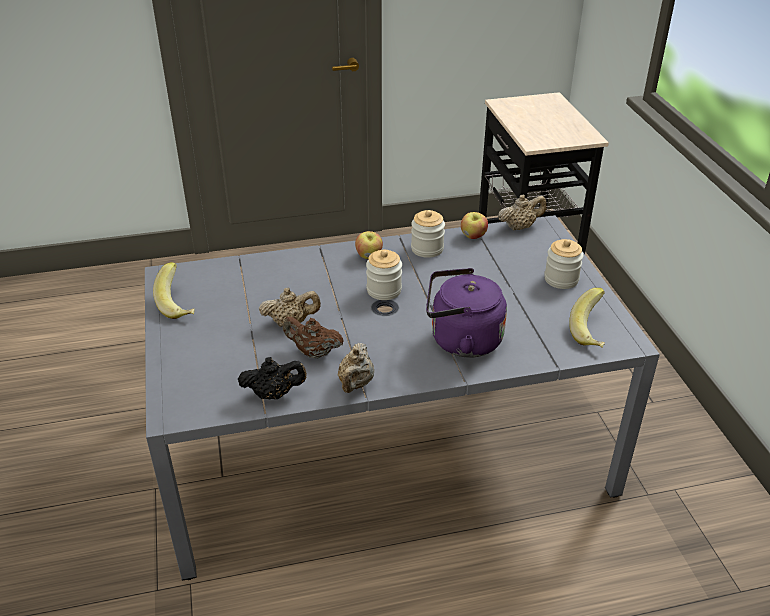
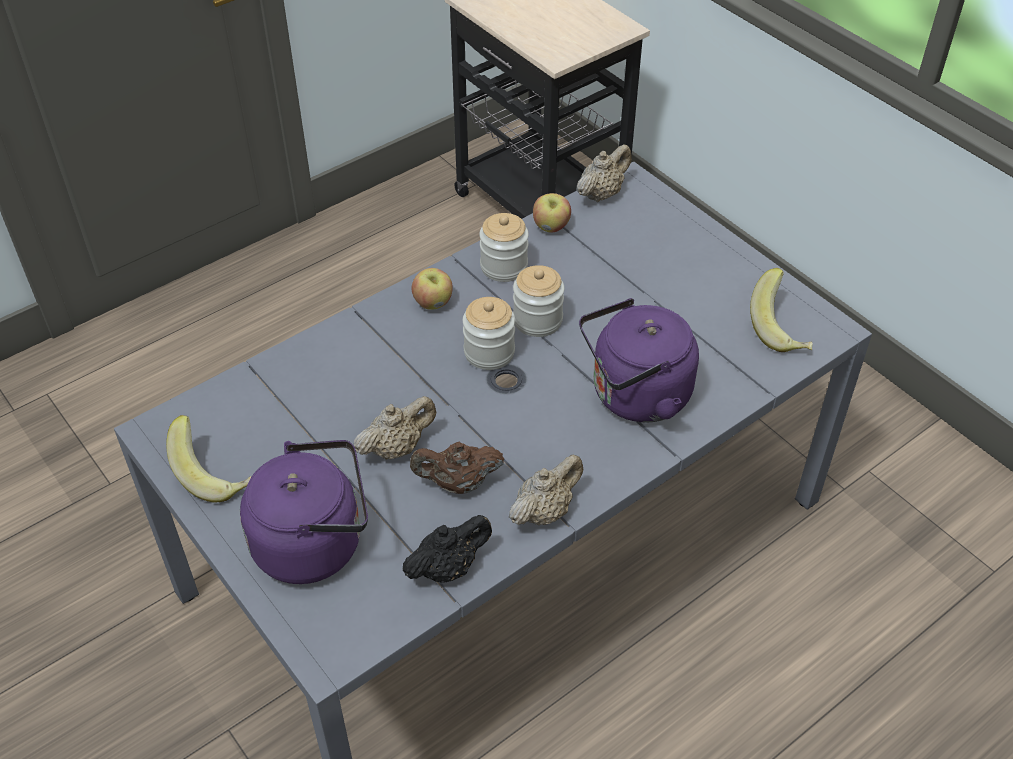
camera: 25 degrees left, 10 degrees up
beige teapot [338,343,374,393] -> beige teapot turned 120 degrees counterclockwise [509,455,583,526]
jar [544,239,584,289] -> jar moved to [513,265,564,337]
none -> purple kettle [240,440,368,584]

